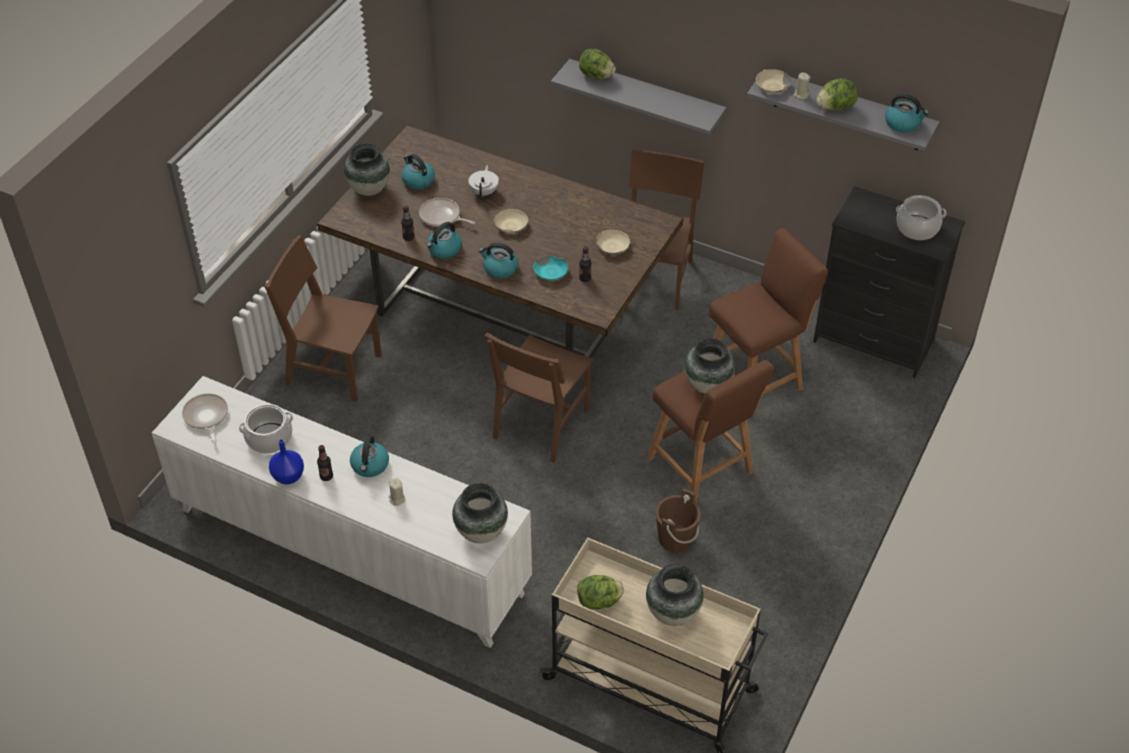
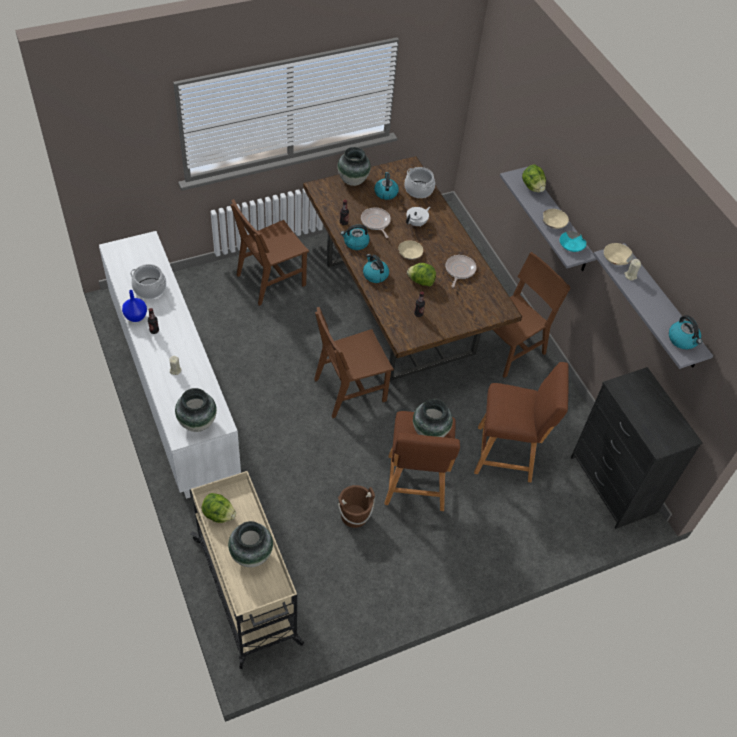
camera: 35 degrees right, 5 degrees up
frying pan [182,393,228,443] -> frying pan moved to [446,255,476,287]
brown chair [264,235,382,402] -> brown chair turned 90 degrees counterclockwise [231,199,309,306]
kettle [350,435,389,477] -> none
turquoise bowl [533,255,568,280] -> turquoise bowl moved to [560,231,587,252]
beige bowl [596,230,630,255] -> beige bowl moved to [543,209,569,229]
lettuce [816,78,858,110] -> lettuce moved to [407,263,436,286]
cooking pot [896,195,947,240] -> cooking pot moved to [404,167,435,198]

